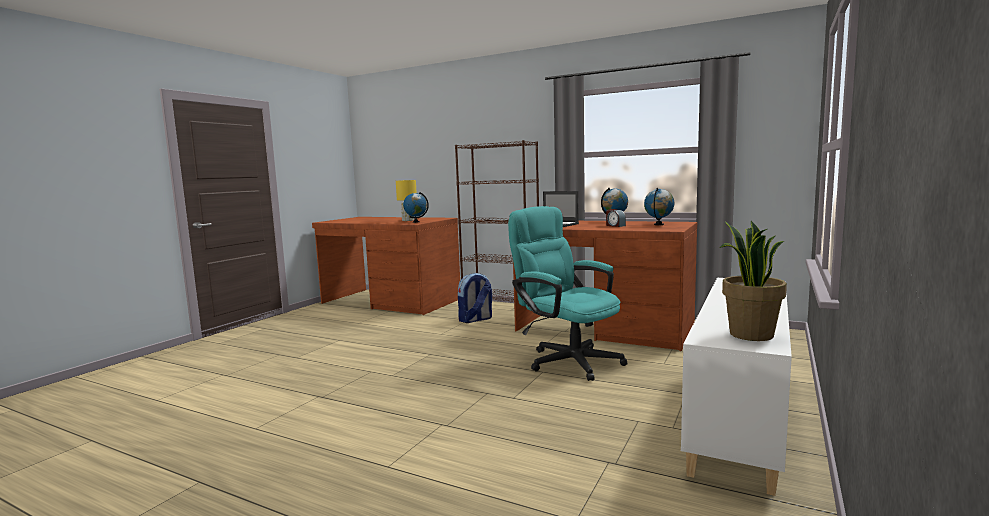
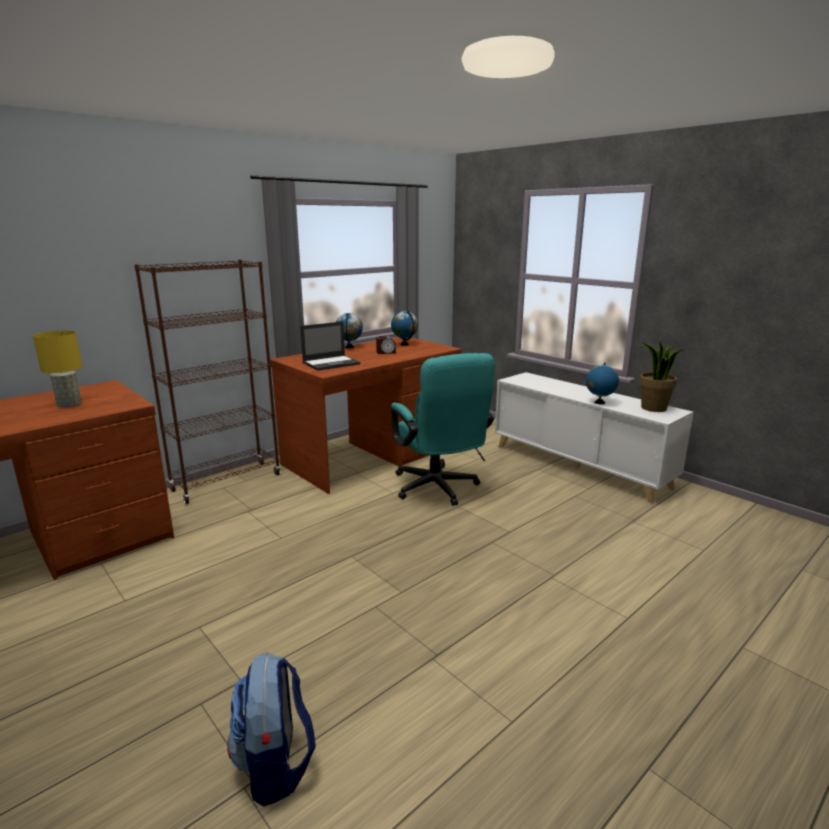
camera: 70 degrees left, 10 degrees up
globe [403,192,429,223] -> globe moved to [586,362,619,404]
backpack [458,273,492,323] -> backpack moved to [227,652,316,806]
turquoise office chair [508,206,627,381] -> turquoise office chair turned 90 degrees counterclockwise [391,353,495,506]

